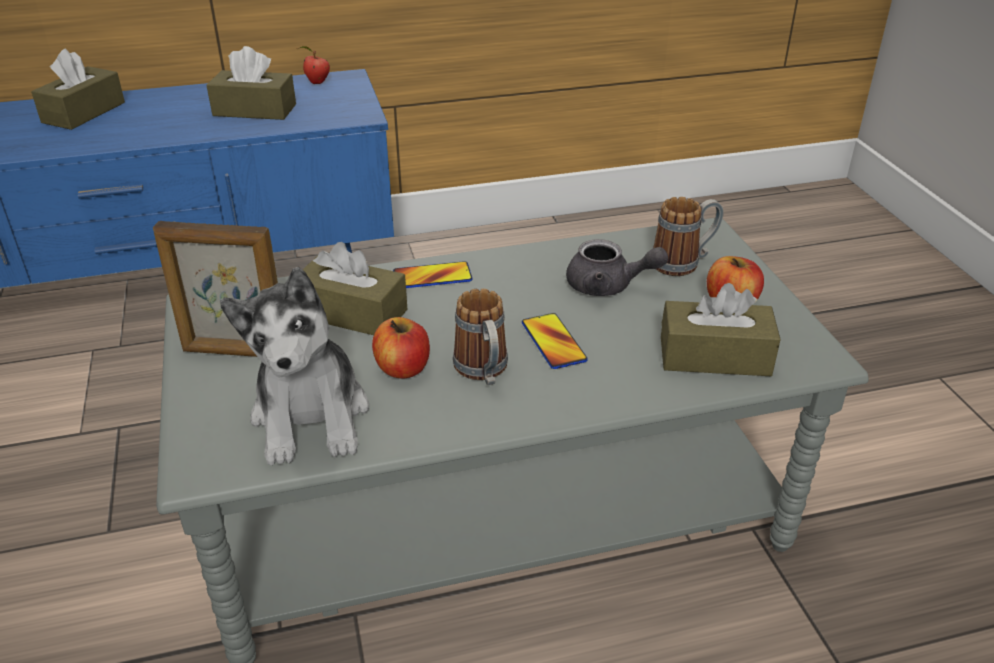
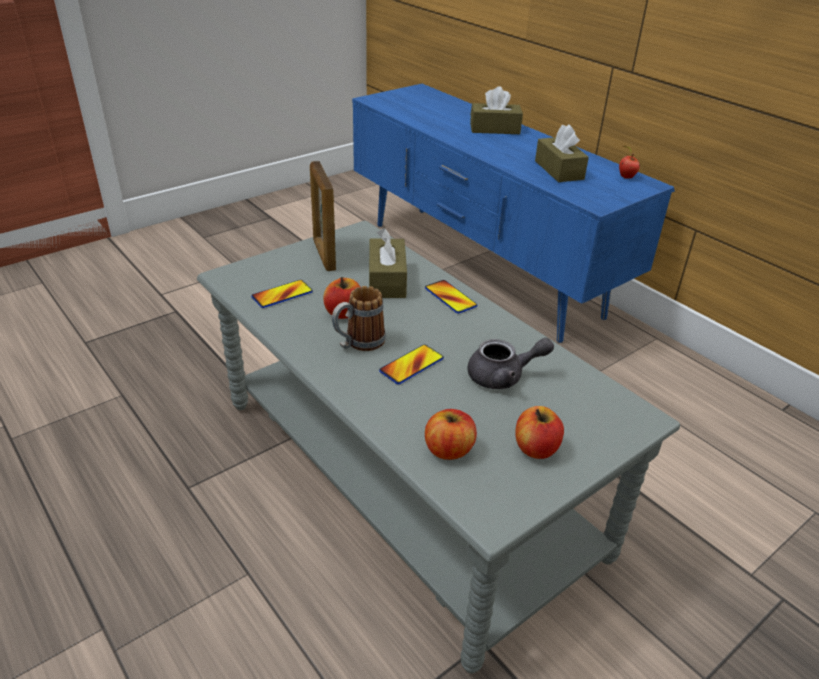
camera: 65 degrees right, 0 degrees up
plush toy [220,267,369,465] -> phone [251,280,313,308]
grey teapot [566,239,668,296] -> grey teapot turned 90 degrees counterclockwise [467,338,554,389]
mug [653,197,724,276] -> none
brown tissue box [661,283,781,376] -> apple [425,409,477,460]

